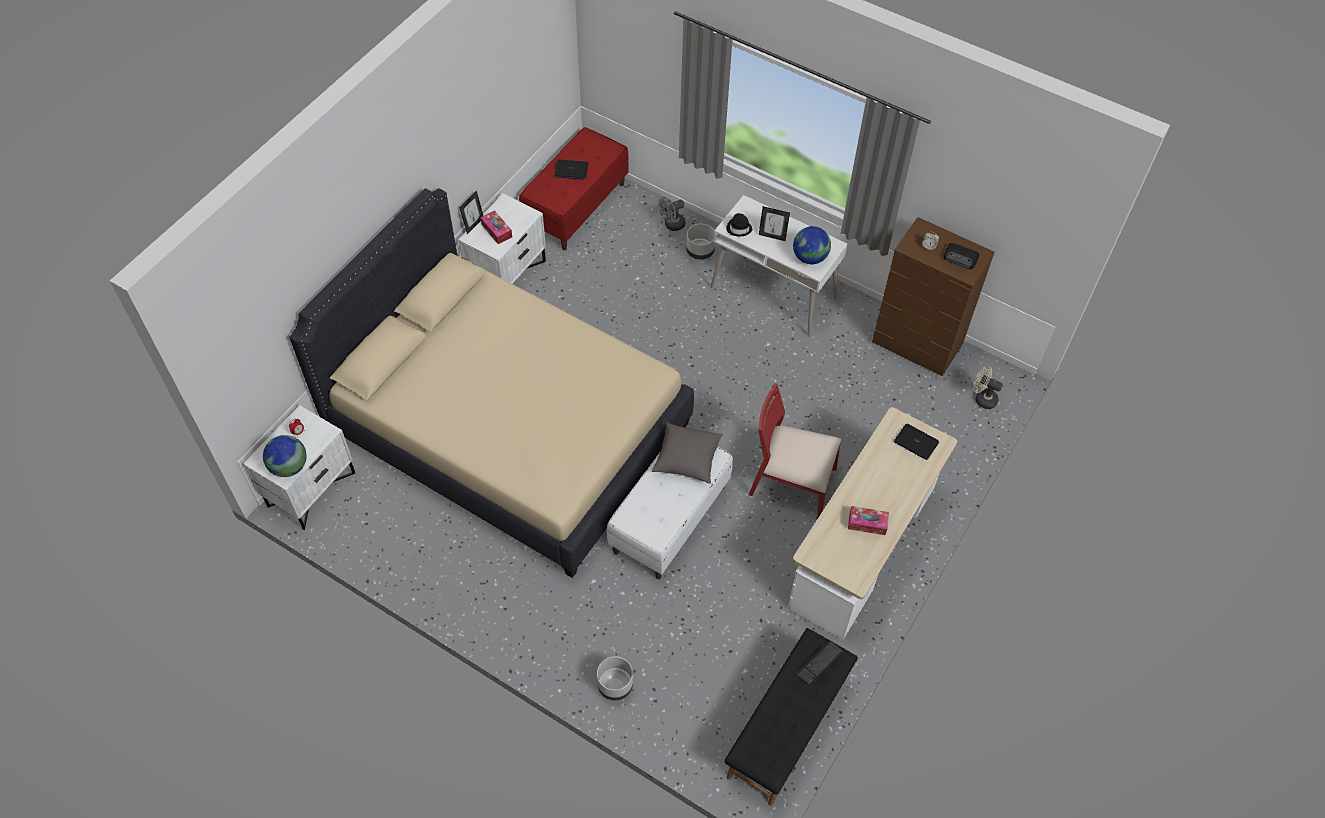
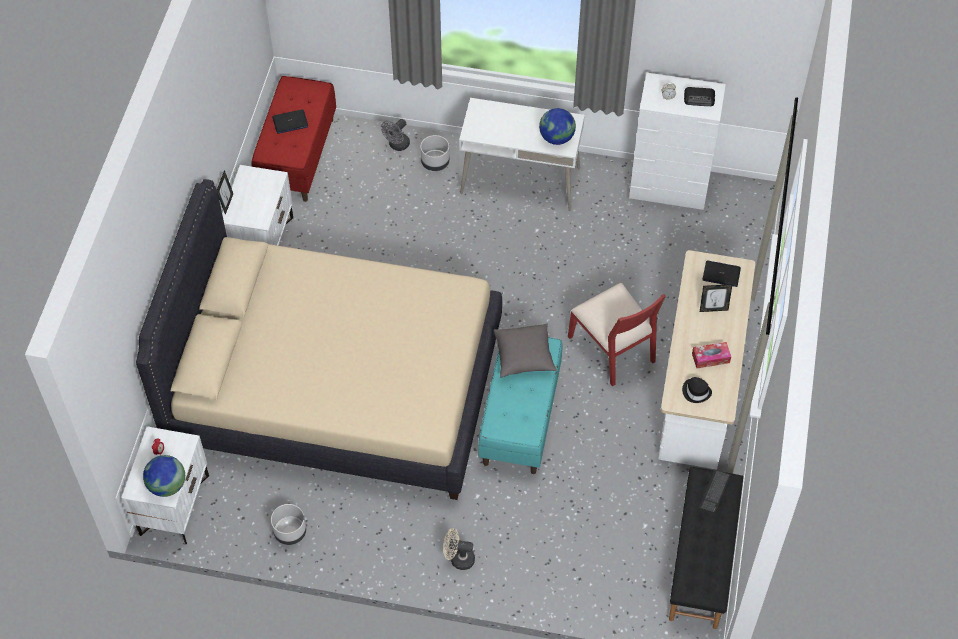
camera: 20 degrees left, 0 degrees up
tissue box [480,211,512,244] -> none
grey planter [597,656,633,701] -> grey planter moved to [271,504,306,545]
white bench [607,446,733,579] -> turquoise bench [478,337,563,474]
black hat [726,213,752,236] -> black hat moved to [682,377,712,403]
red chair [749,384,841,519] -> red chair turned 120 degrees counterclockwise [568,283,666,386]
picture frame [759,206,790,241] -> picture frame moved to [700,284,733,312]
brown dresser [872,217,995,376] -> white dresser [629,73,726,210]
beige fan [973,366,1003,409] -> beige fan moved to [443,528,475,570]

